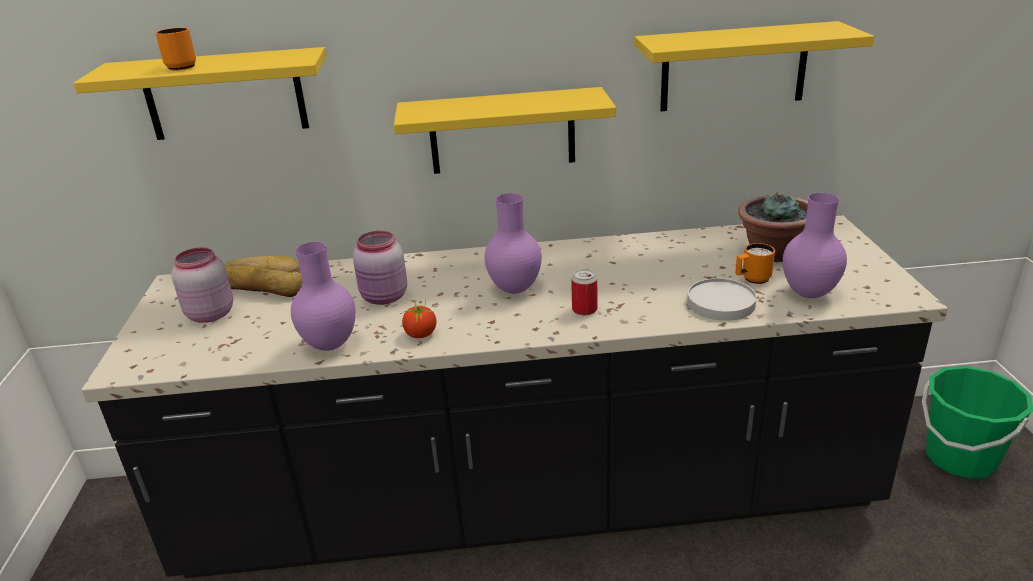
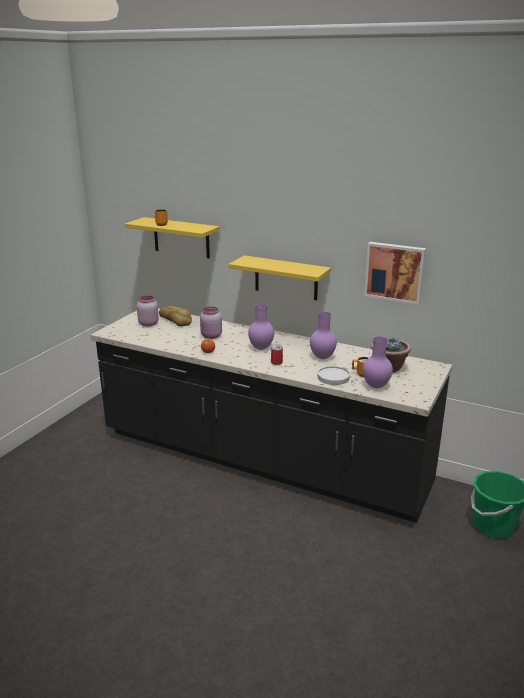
camera: 30 degrees right, 5 degrees down
purple vase [291,242,356,351] -> purple vase moved to [310,312,337,359]
yellow shelf [634,21,874,111] -> picture [364,242,426,305]

